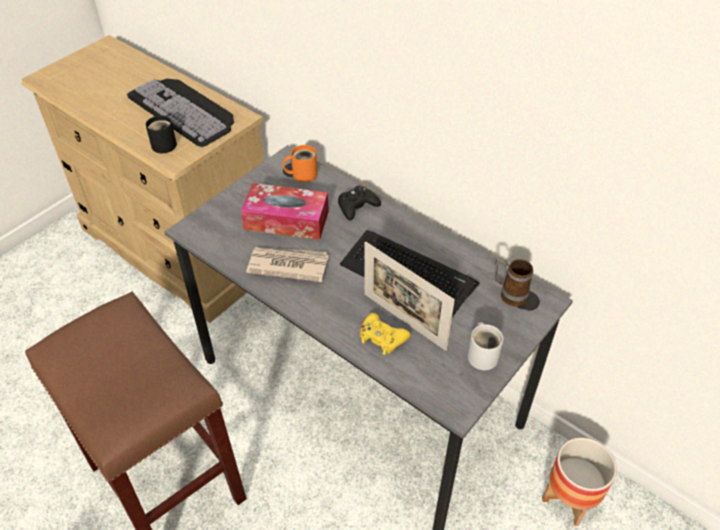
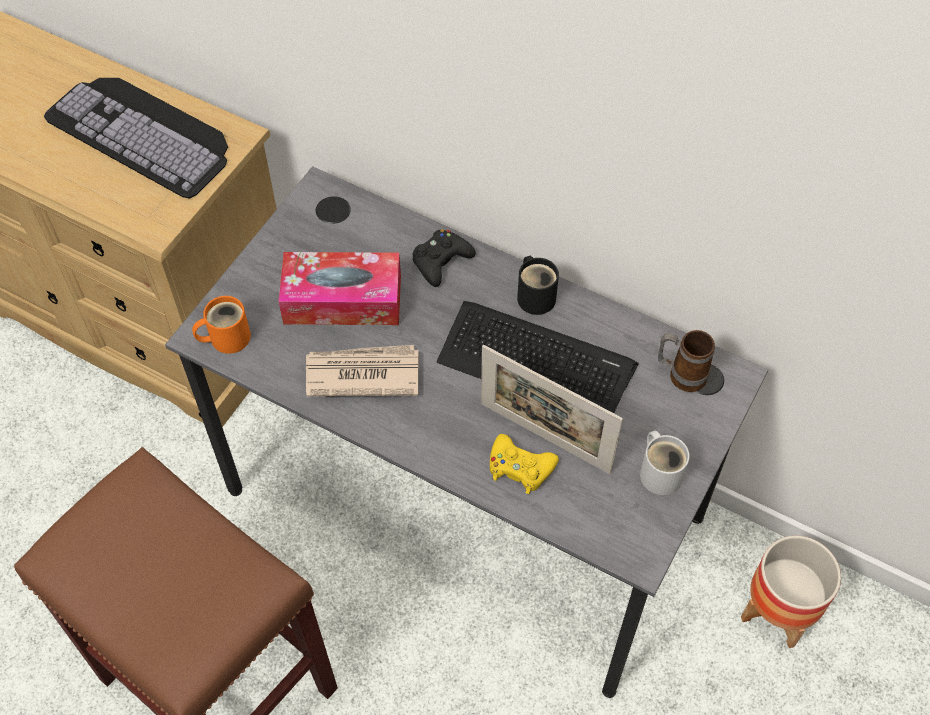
camera: 10 degrees left, 10 degrees up
black mug [146,115,177,153] -> black mug moved to [517,256,559,315]
orange mug [283,145,317,182] -> orange mug moved to [192,296,251,354]

